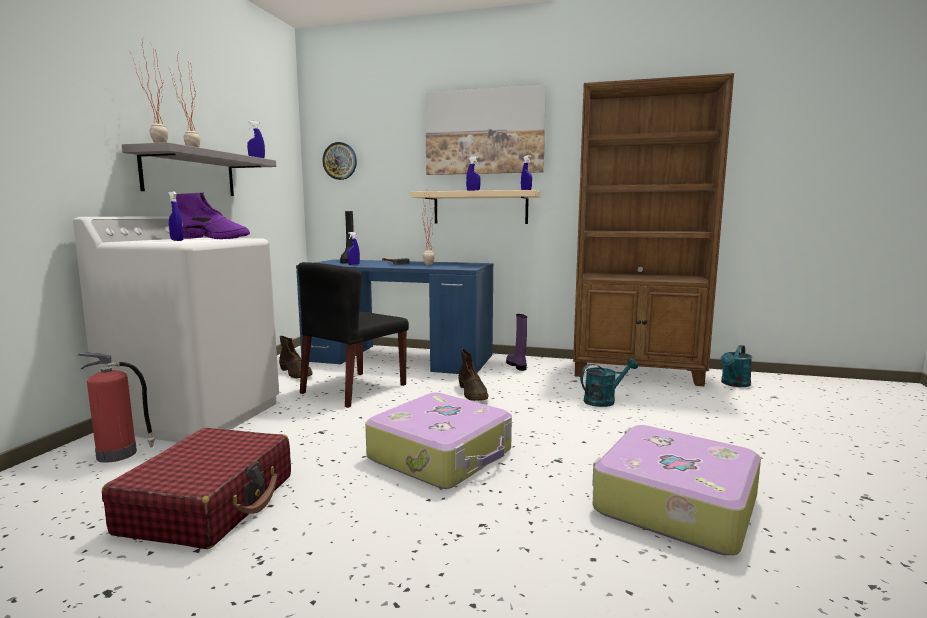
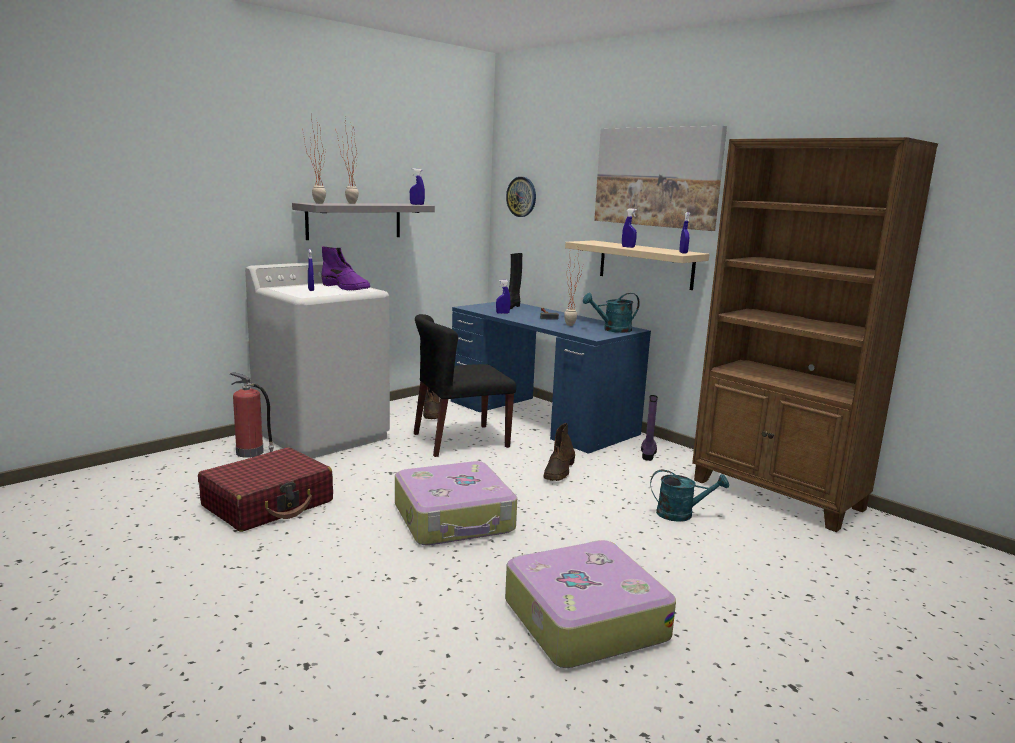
camera: 30 degrees right, 5 degrees up
turquoise watering can [721,345,753,387] -> turquoise watering can moved to [583,293,640,333]

